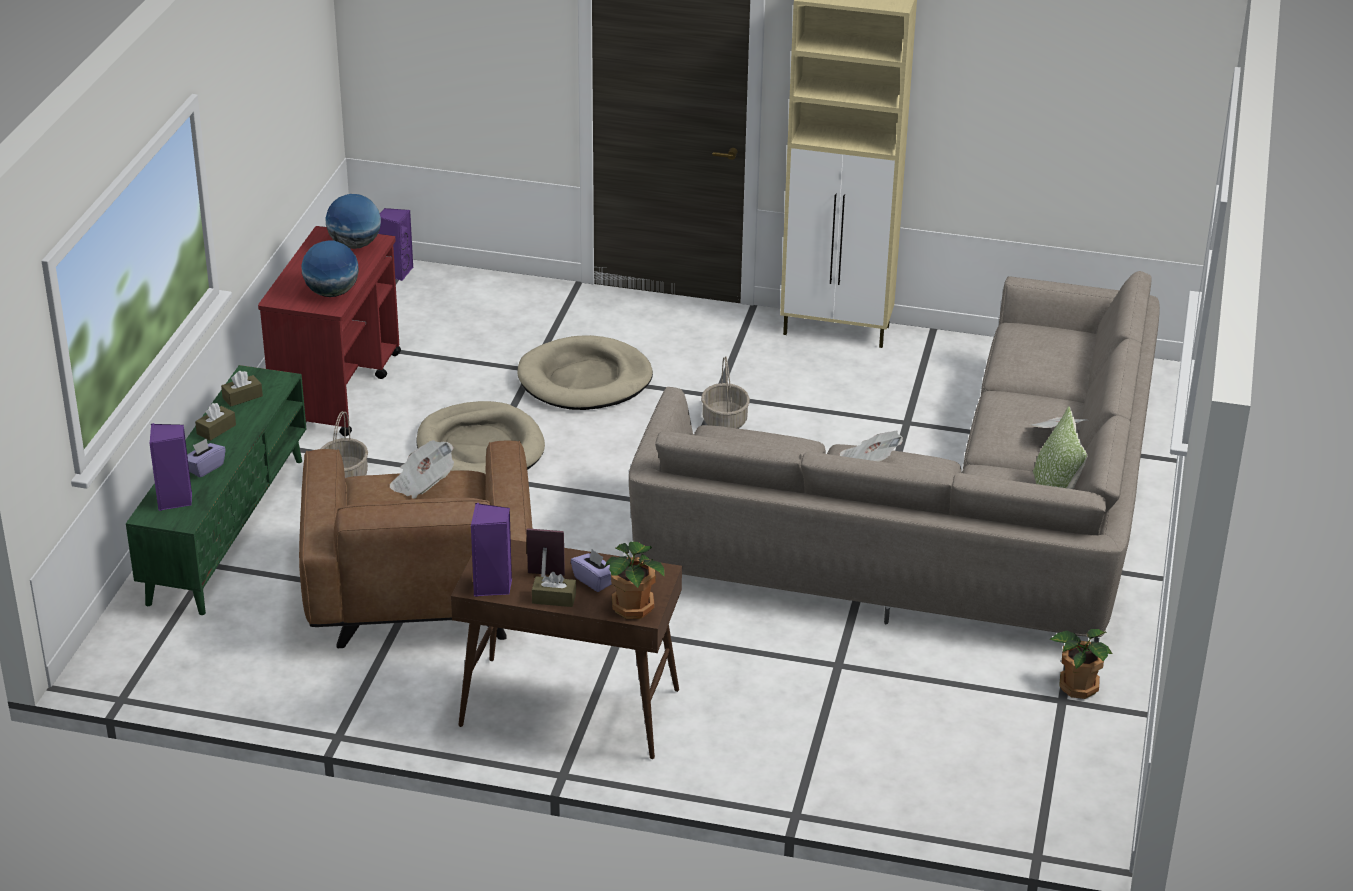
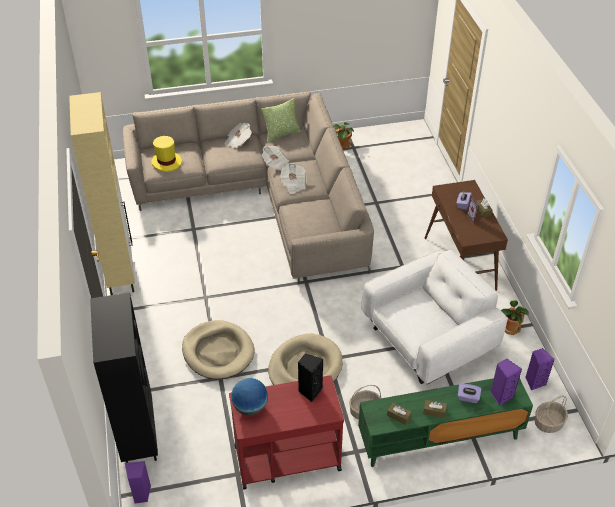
camera: 115 degrees left, 10 degrees up
brown armchair [299,440,533,648] -> white armchair [361,250,508,384]
globe [302,240,359,297] -> black speaker [298,353,323,402]
newspaper [390,440,454,499] -> newspaper moved to [262,146,289,170]
purple speaker [471,503,512,597] -> purple speaker moved to [525,348,555,391]
potted plant [605,542,665,619] -> potted plant moved to [501,301,529,335]
basket [701,356,750,429] -> basket moved to [534,395,568,433]
none -> black bookcase [90,292,158,463]
none -> yellow hat [151,136,182,172]

